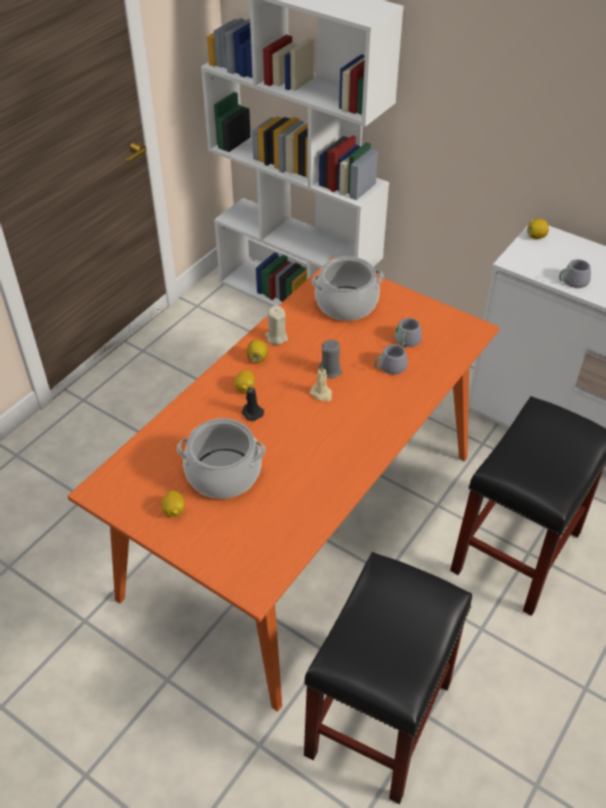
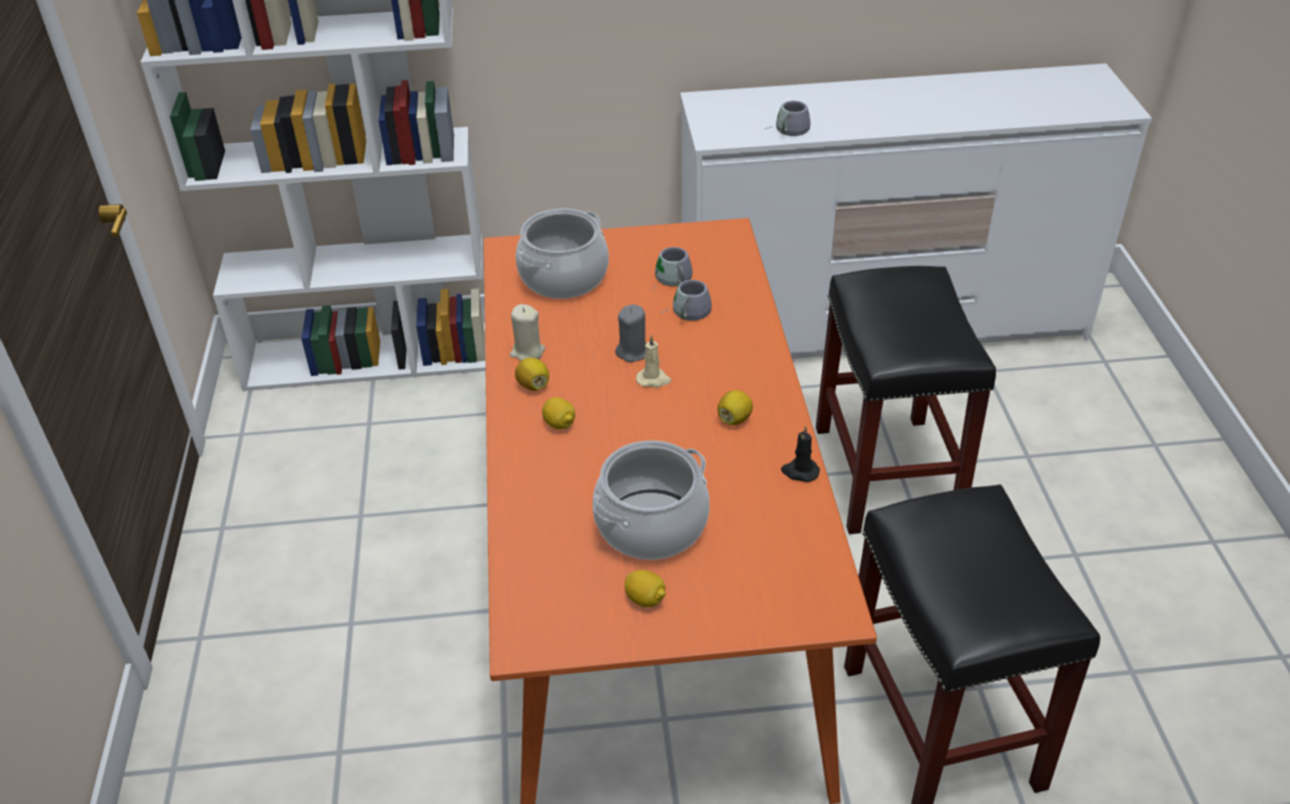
camera: 40 degrees left, 5 degrees down
black candle [242,385,264,421] -> black candle moved to [781,426,820,482]
lemon [527,219,549,239] -> lemon moved to [718,390,753,425]

